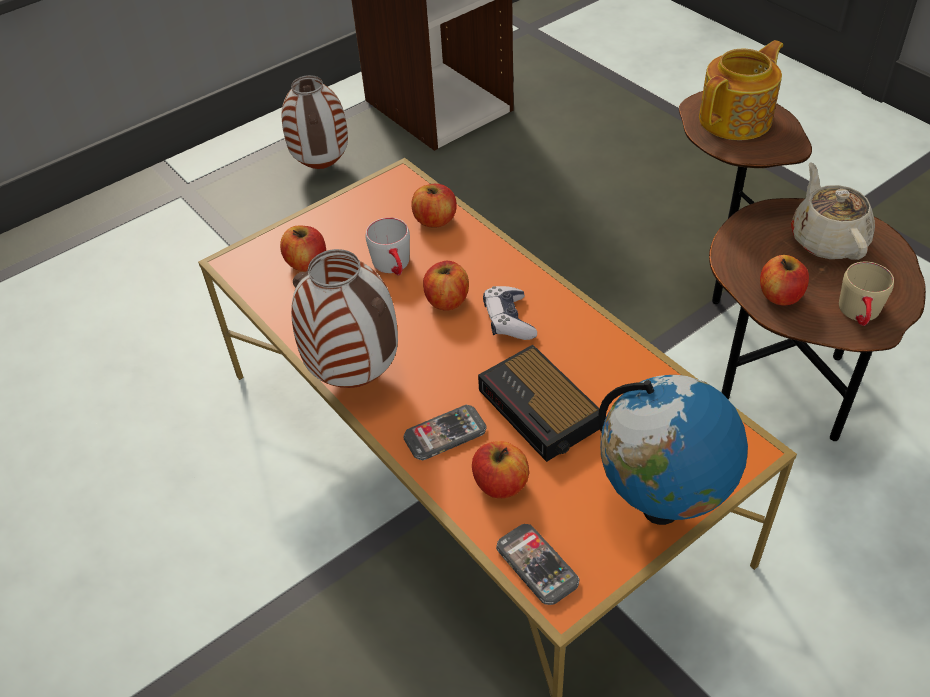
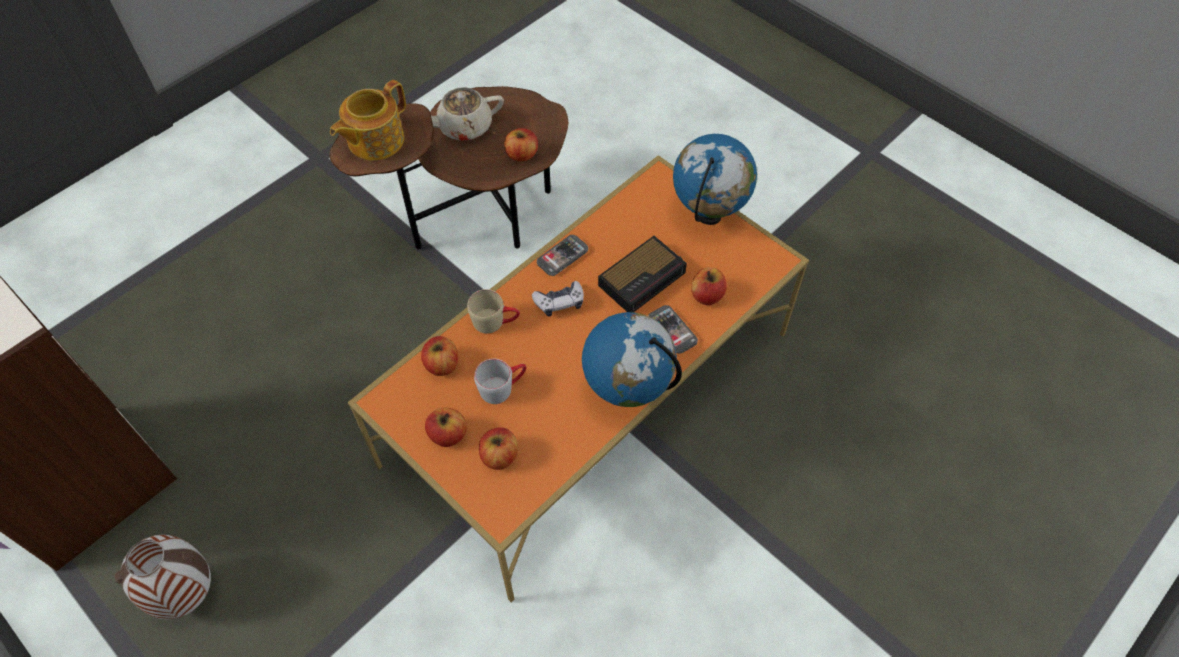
camera: 100 degrees left, 10 degrees up
vase [291,249,398,388] -> globe [582,312,682,407]
apple [423,261,469,310] -> apple moved to [425,407,467,447]
phone [496,524,579,605] -> phone moved to [537,235,588,276]
teapot [699,40,783,140] -> teapot turned 90 degrees counterclockwise [330,80,406,161]
beige mug [839,262,894,326] -> beige mug moved to [467,289,520,334]

